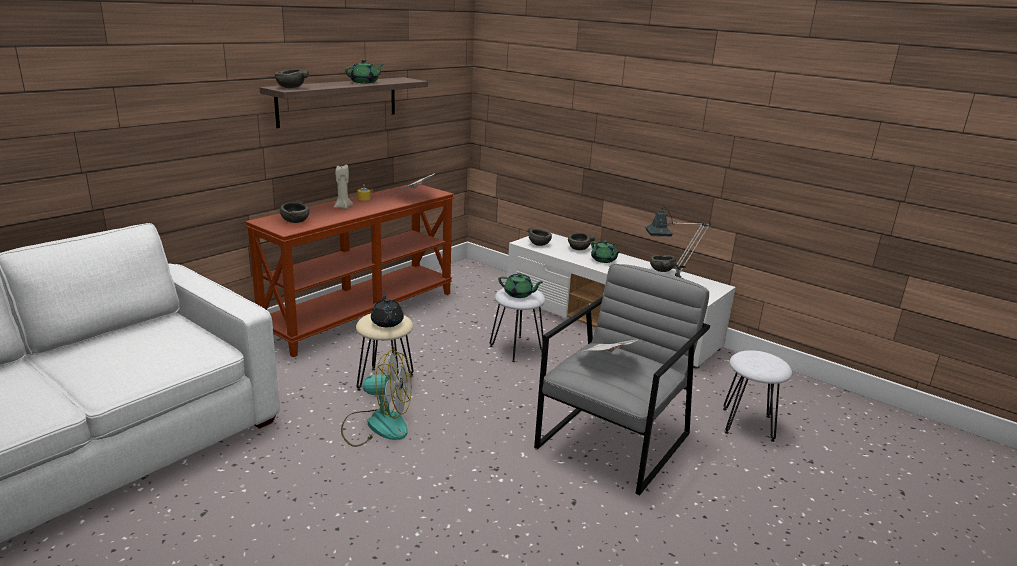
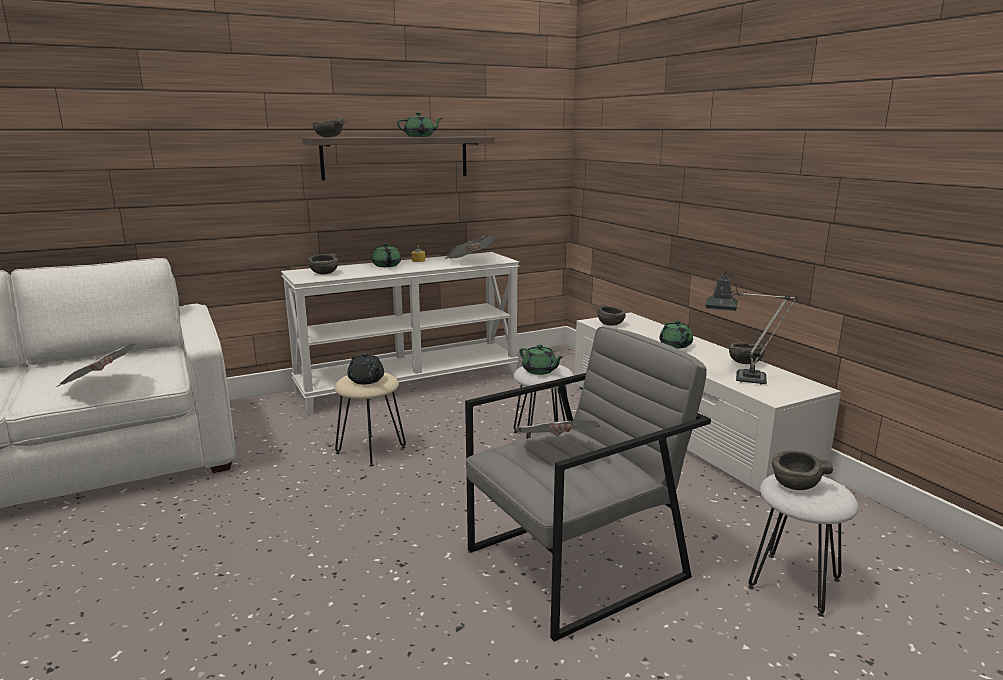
camera: 25 degrees right, 5 degrees down
brown console table [245,184,454,357] -> white console table [281,252,519,414]
beige candle [334,164,353,209] -> green teapot [372,243,401,267]
fan [341,350,412,447] -> none
black teapot [371,294,404,327] -> black teapot turned 135 degrees clockwise [347,353,384,384]
grey bowl [568,233,595,250] -> grey bowl moved to [772,450,833,490]
none -> newspaper [56,344,135,387]

